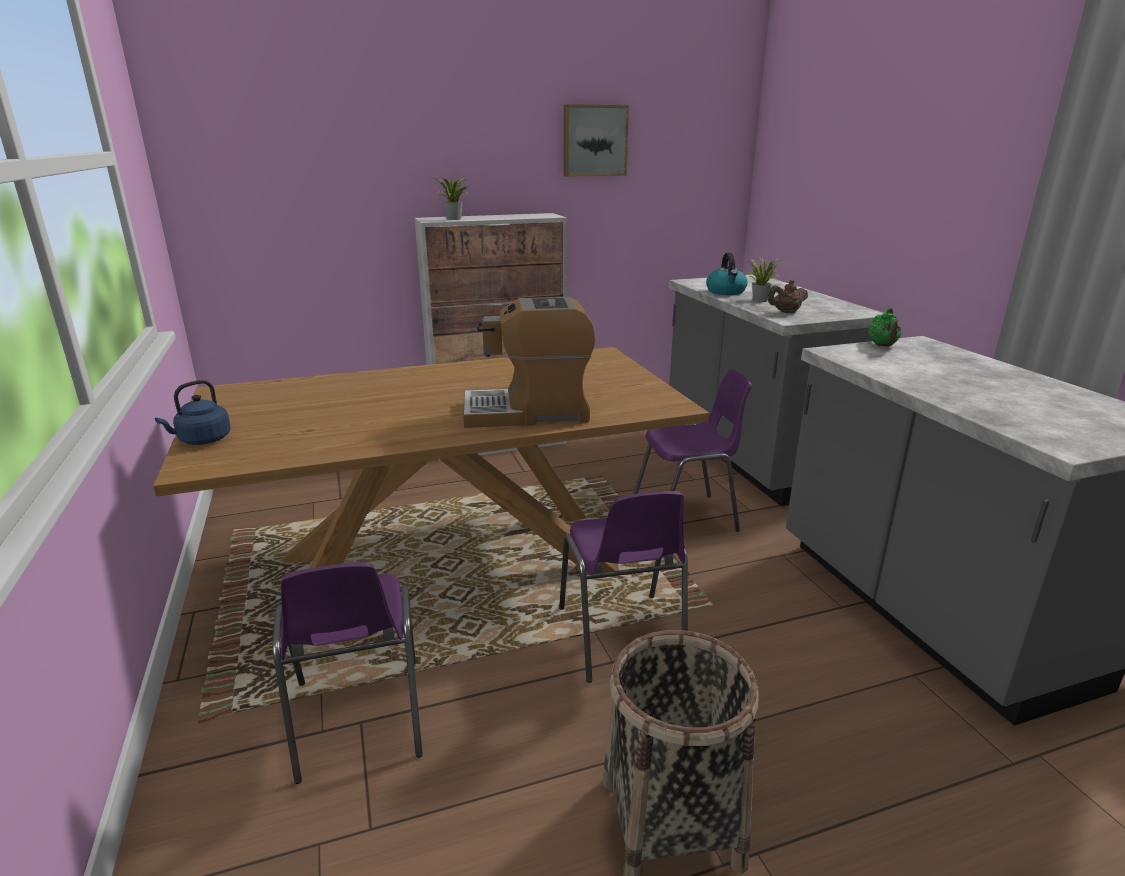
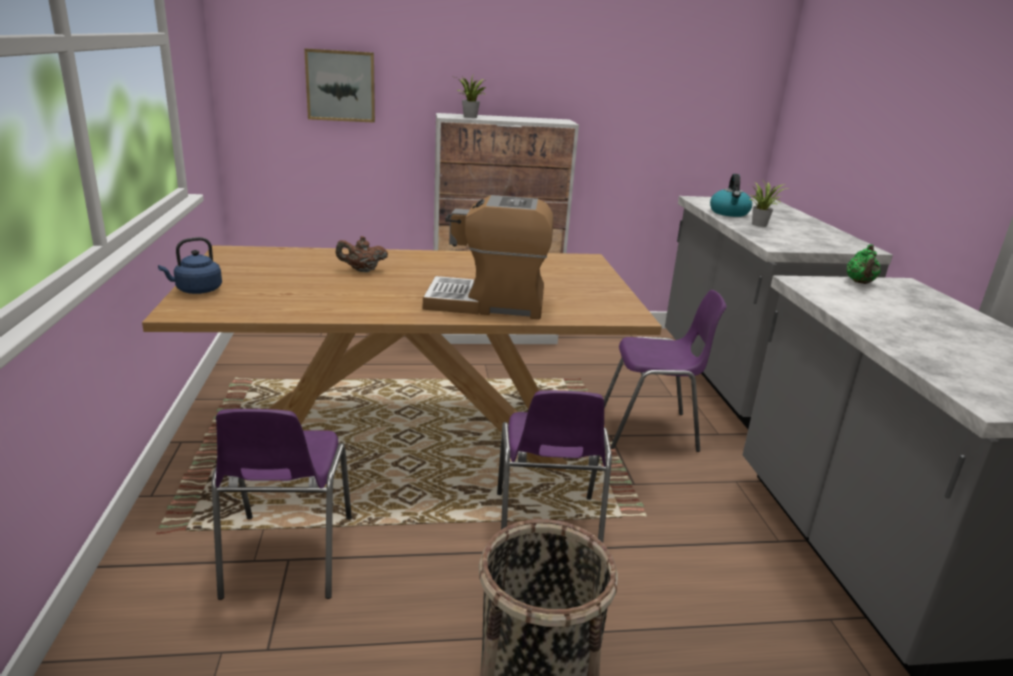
camera: 10 degrees right, 0 degrees up
picture [564,104,629,177] -> picture moved to [304,48,375,123]
brown teapot [768,280,808,313] -> brown teapot moved to [336,236,388,272]

